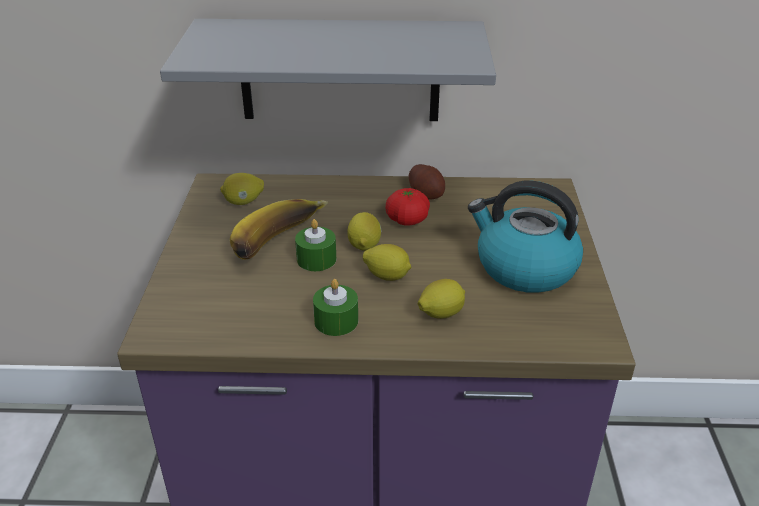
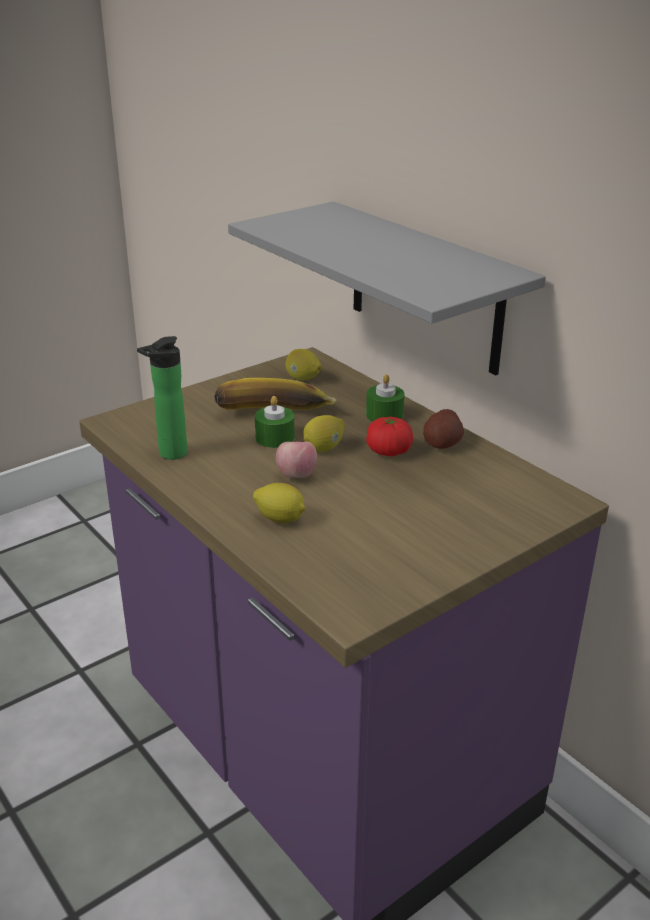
camera: 50 degrees right, 5 degrees down
green candle [313,279,358,336] -> green candle moved to [366,374,405,421]
lemon [363,244,411,281] -> apple [276,442,317,478]
kettle [468,181,583,293] -> none
none -> bottle [137,336,188,460]

